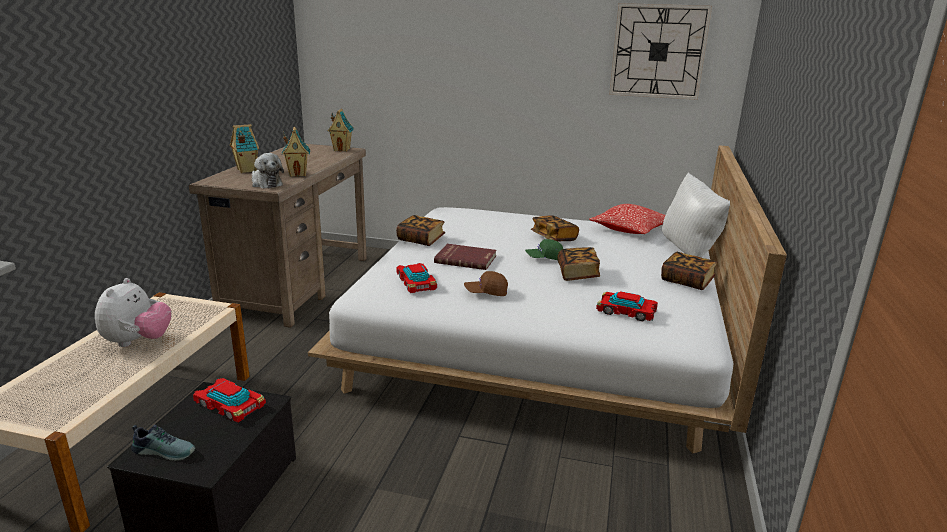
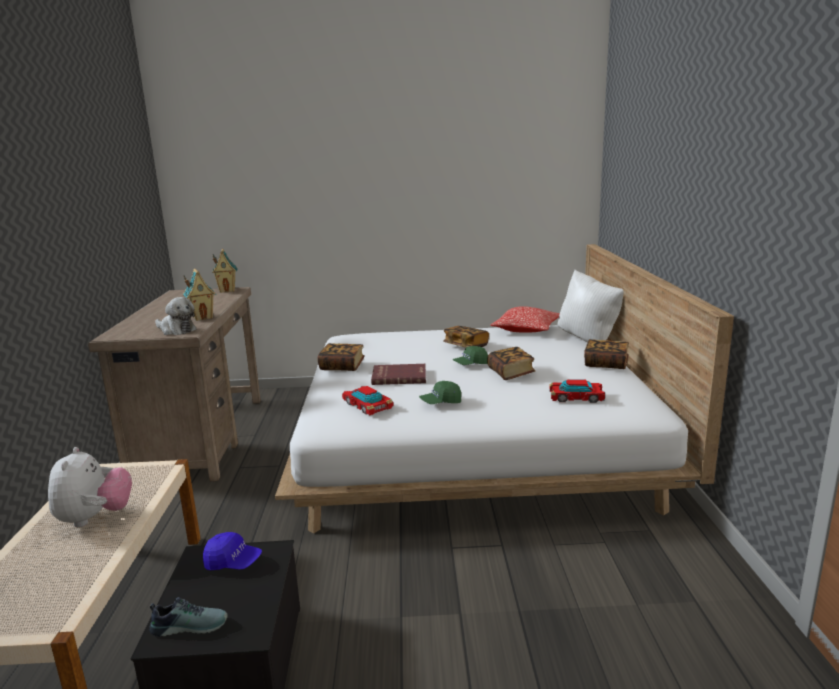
camera: 15 degrees left, 5 degrees down
toy car [193,378,266,422] -> blue cap [203,532,262,570]
toy house [230,124,259,173] -> none
brown cap [464,271,508,296] -> green cap [419,381,461,404]
wall clock [609,3,712,100] -> none

